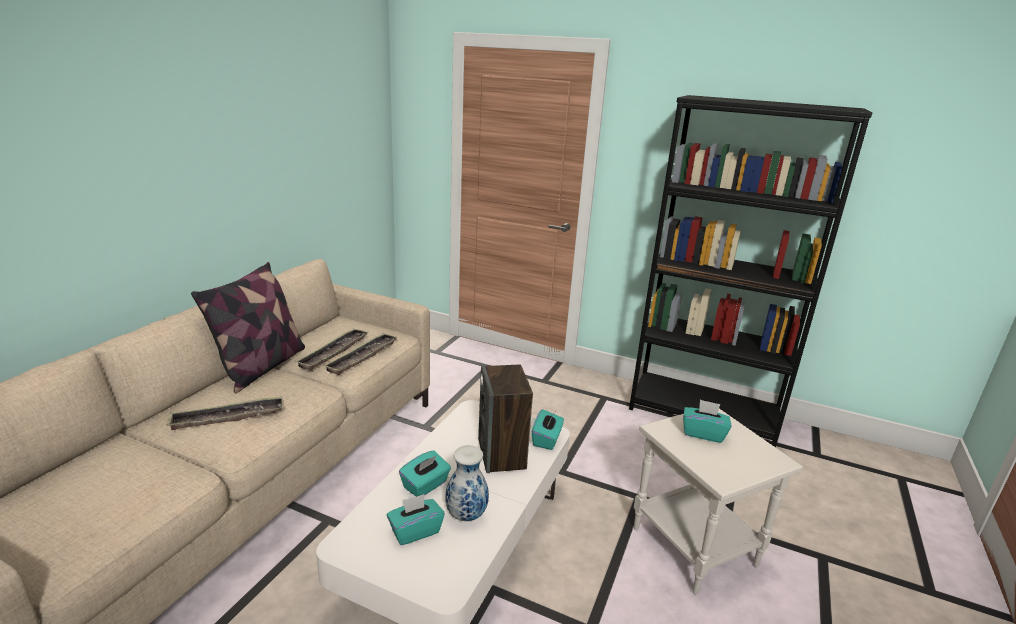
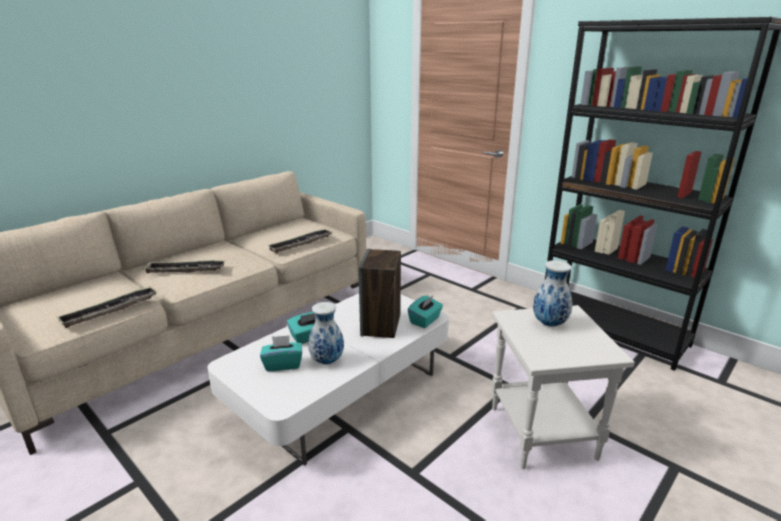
camera: 20 degrees right, 0 degrees up
pillow [191,262,305,393] -> none
tray [296,328,368,370] -> tray moved to [56,286,157,328]
turquoise tissue box [683,399,731,443] -> vase [533,260,572,327]

